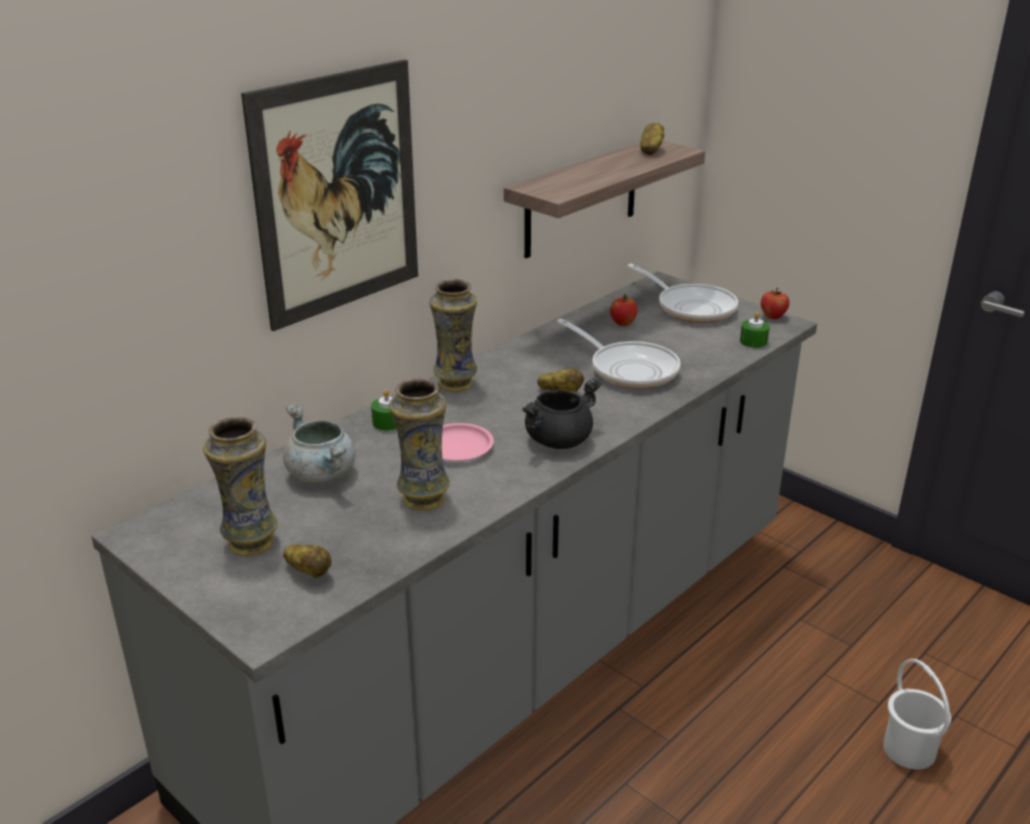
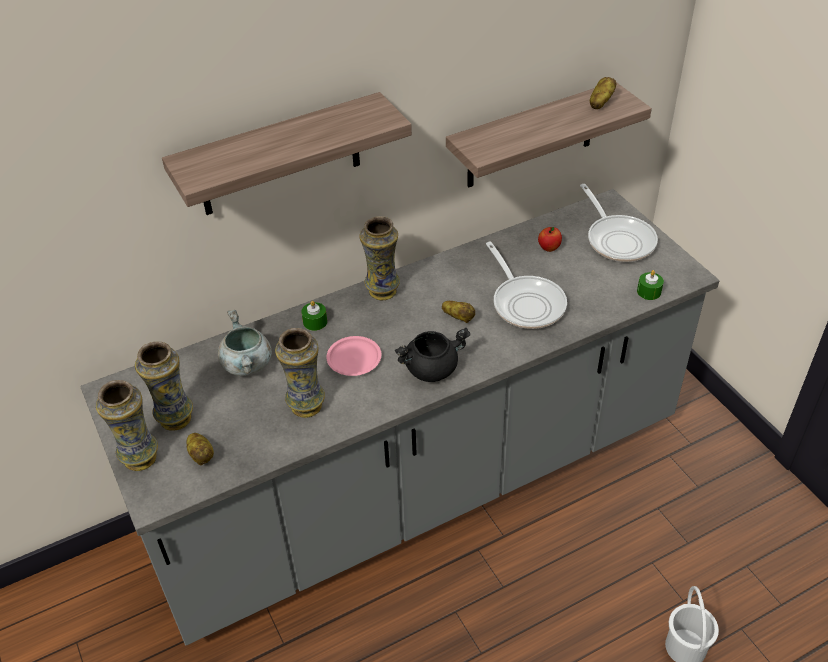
camera: 20 degrees right, 15 degrees up
picture [241,59,418,331] -> shelf [162,92,412,215]
apple [761,288,789,319] -> none
none -> vase [96,380,158,471]

